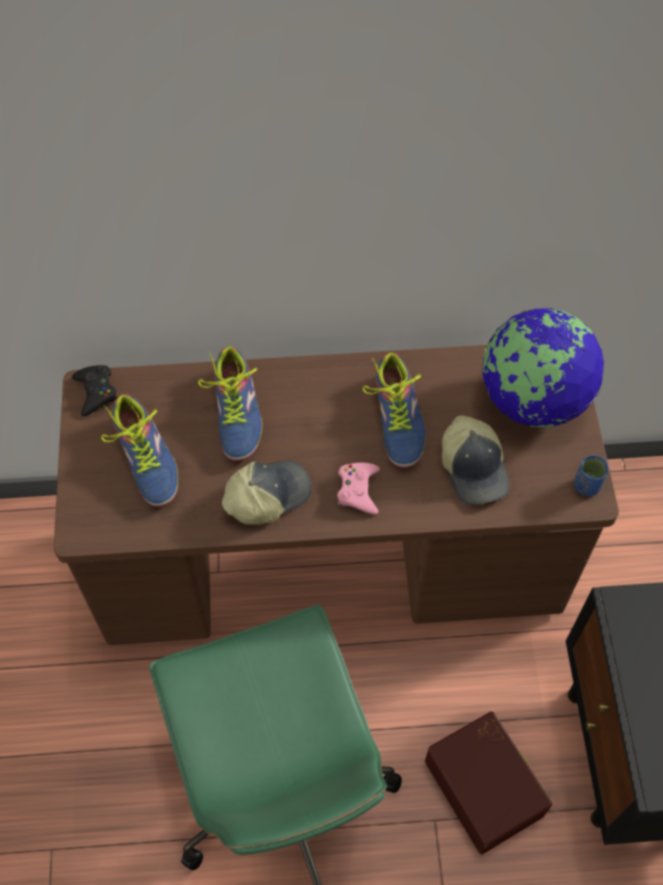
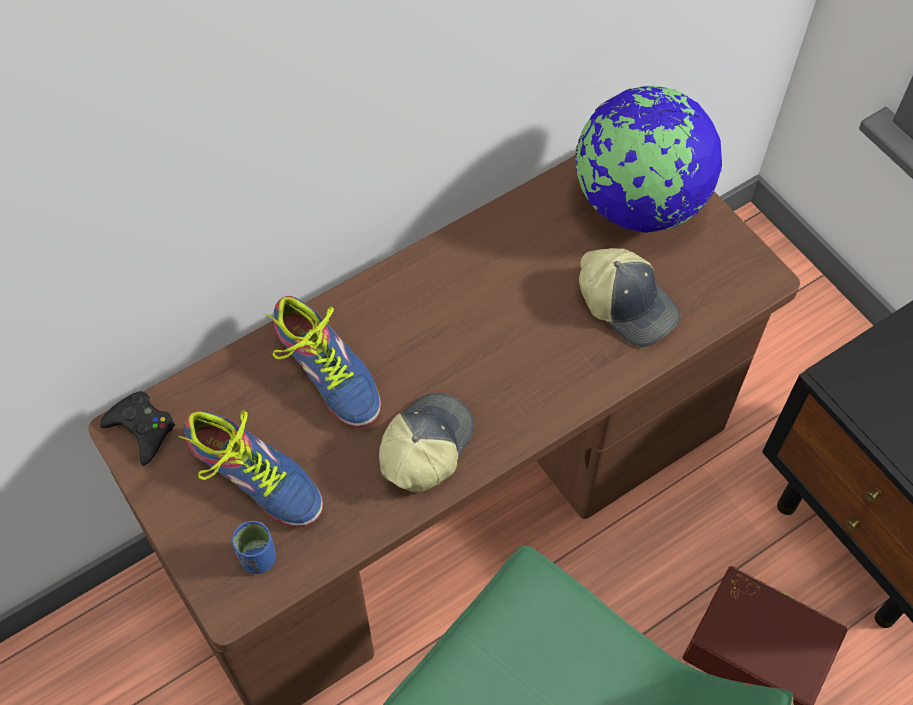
camera: 30 degrees left, 0 degrees up
pink game controller [337,462,380,514] -> none
shoe [362,353,426,468] -> none
blue cup [574,455,609,496] -> blue cup moved to [232,521,276,574]

